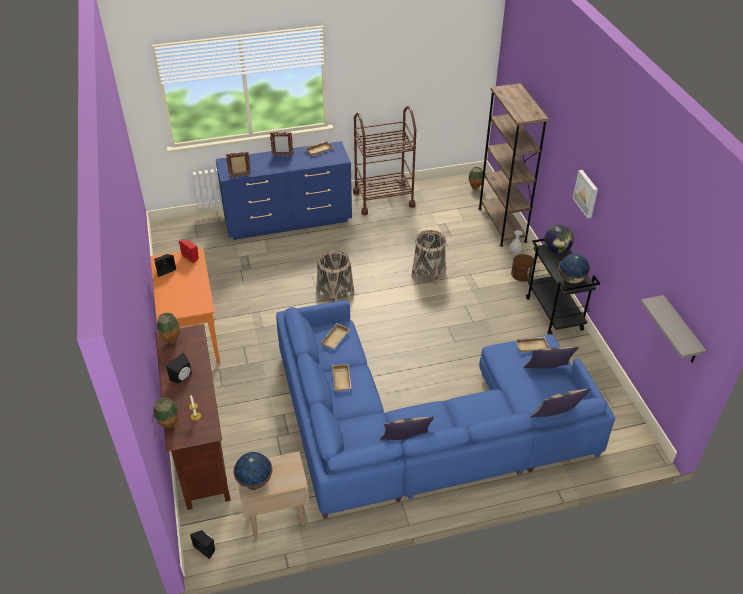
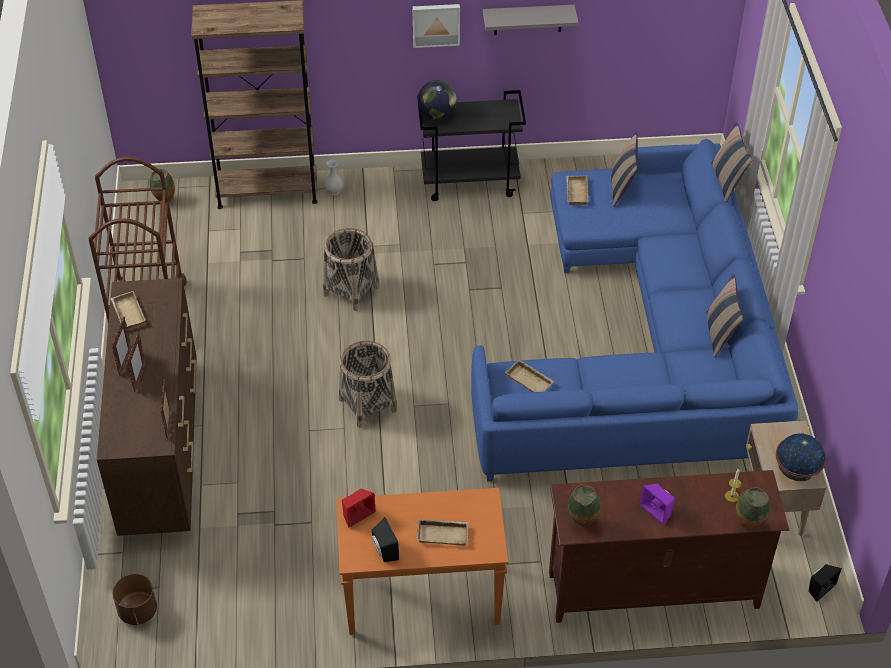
camera: 80 degrees left, 5 degrees up
black speaker [166,352,192,384] -> purple speaker [640,484,675,525]
blue dresser [216,141,352,240] -> brown dresser [97,278,197,536]
beige tray [332,364,352,392] -> beige tray moved to [417,519,469,546]
brown planter [511,254,534,282] -> brown planter moved to [112,574,157,625]
globe [559,254,590,283] -> none
grey shelf [641,295,706,363] -> grey shelf moved to [483,5,579,35]
none -> picture frame [127,332,146,392]

